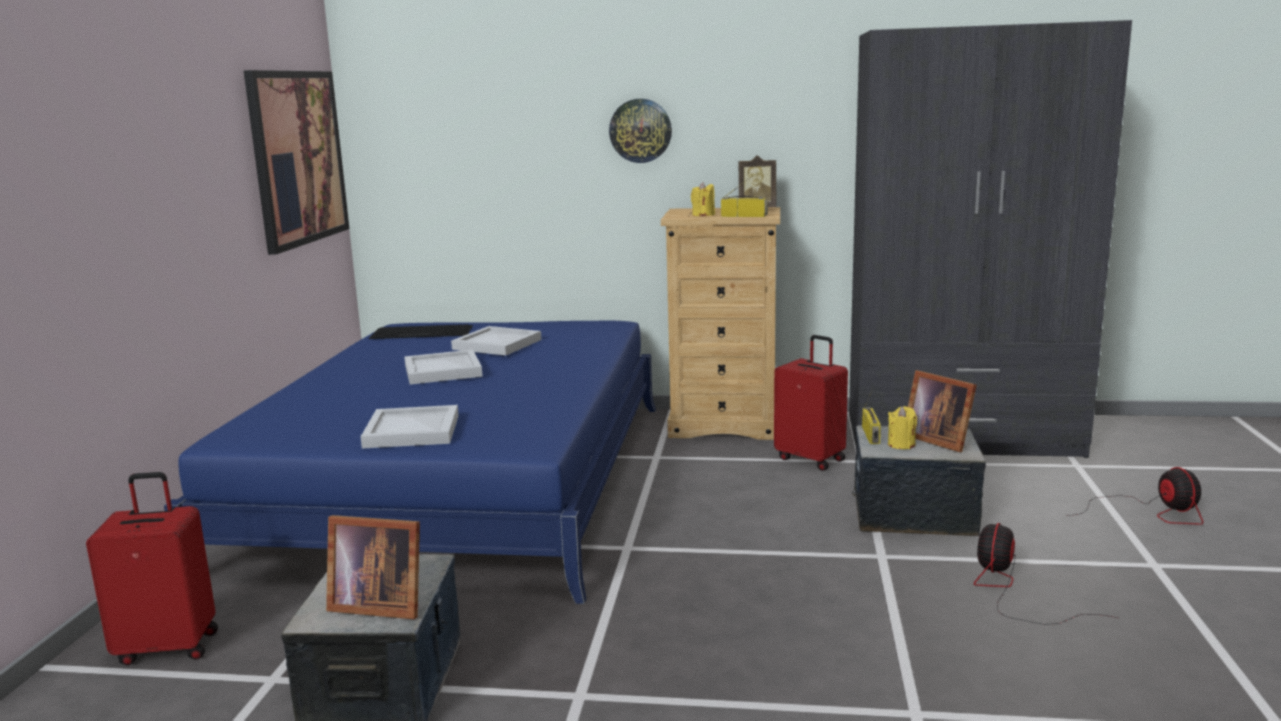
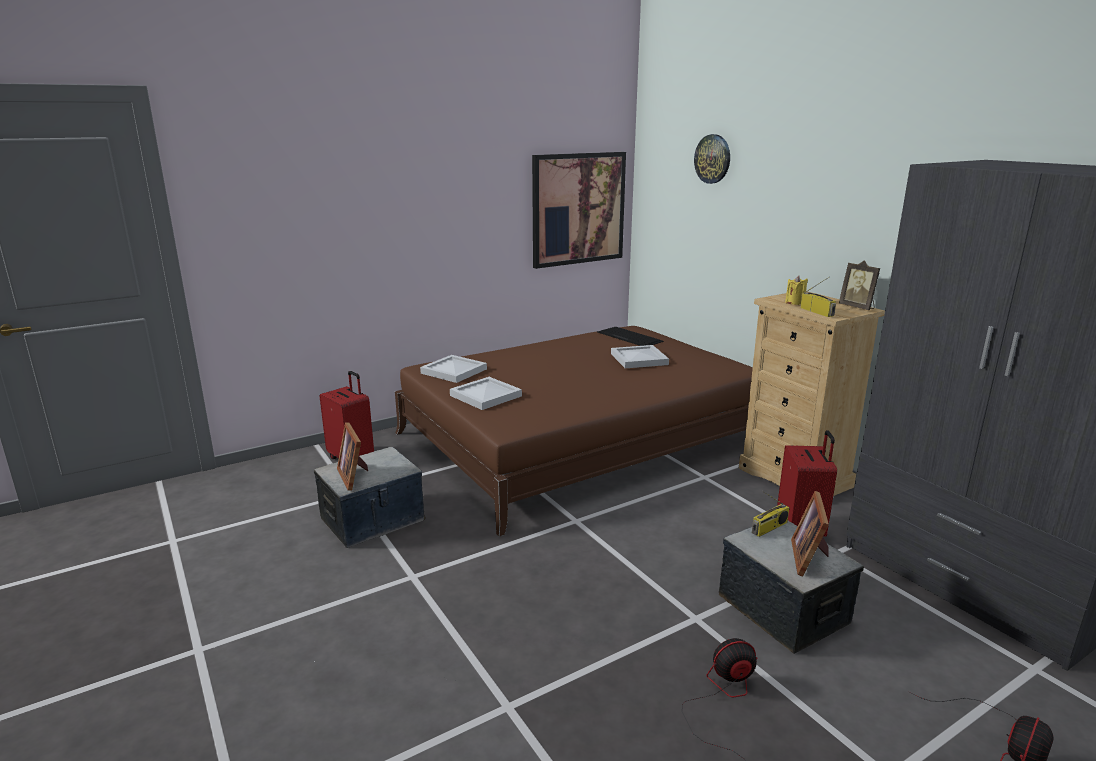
camera: 50 degrees right, 5 degrees up
blue bed [164,321,656,604] -> brown bed [395,326,753,537]
white tray [404,350,483,385] -> white tray moved to [420,355,487,383]
wall clock [609,99,672,163] -> wall clock moved to [694,134,730,184]
yellow candle [888,406,917,449] -> none

